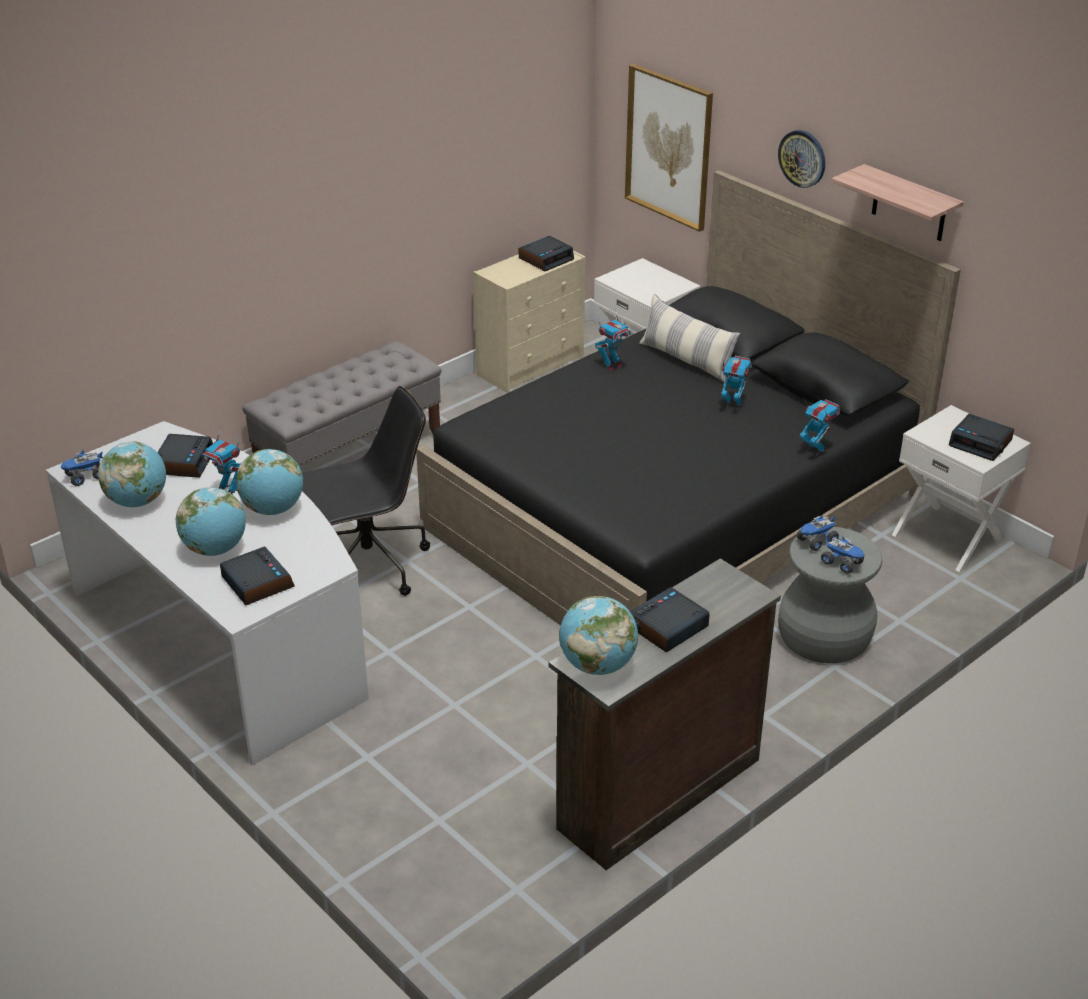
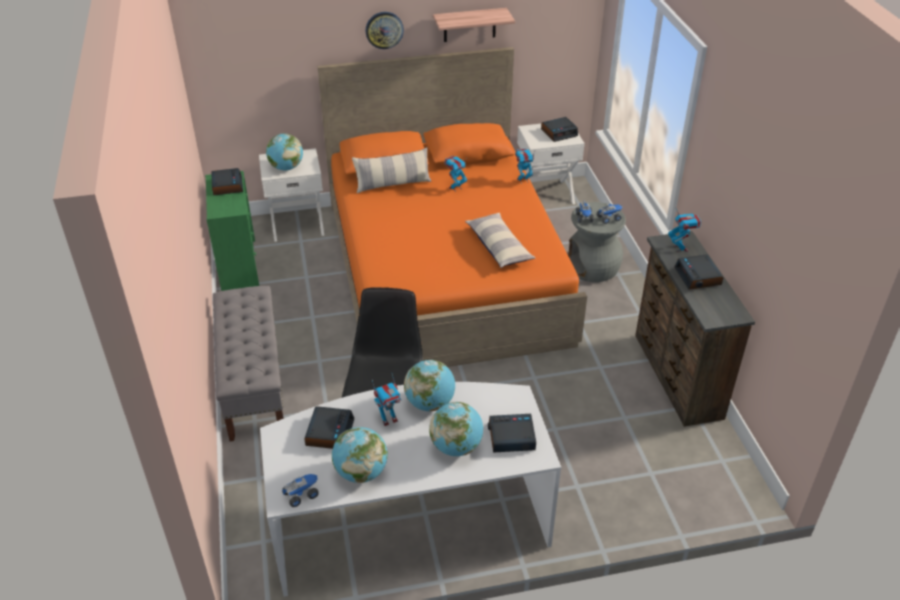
camera: 60 degrees left, 5 degrees up
toy truck [61,450,103,486] -> toy truck turned 120 degrees counterclockwise [282,474,319,507]
alarm clock [157,434,213,478] -> alarm clock turned 60 degrees clockwise [304,406,354,449]
black bed [416,170,961,626] -> orange bed [317,47,587,367]
beige dresser [473,251,586,393] -> green dresser [205,171,259,291]
globe [559,596,638,675] -> globe moved to [266,133,303,170]
toy robot [595,309,631,371] -> toy robot moved to [668,209,701,252]
picture [625,64,713,232] -> none
none -> pillow [465,213,535,268]

